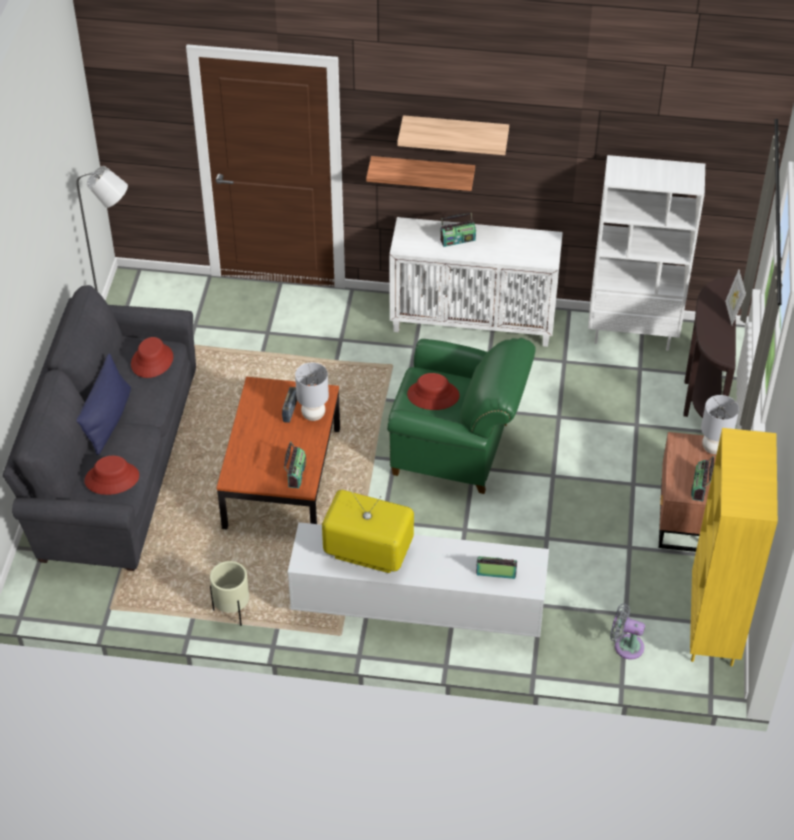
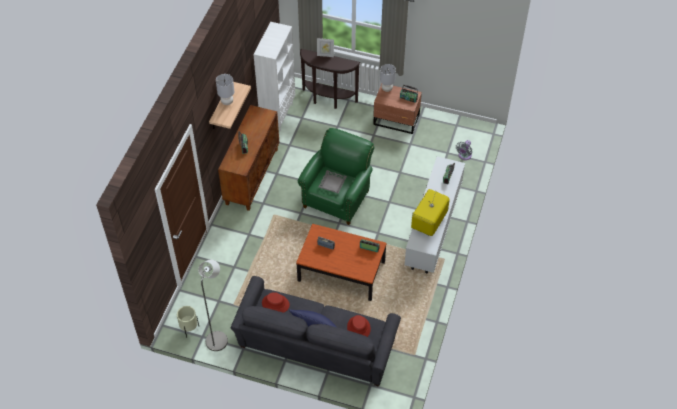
camera: 80 degrees left, 5 degrees up
beige planter [210,561,249,626] -> beige planter moved to [177,306,199,338]
grey table lamp [295,362,329,421] -> grey table lamp moved to [216,74,234,105]
shelf [366,156,475,191] -> none
white cabinet [389,217,563,347] -> brown cabinet [218,105,279,211]
red hat [407,373,460,410] -> grey tray [318,170,347,193]
yellow bookcase [690,428,778,666] -> none

